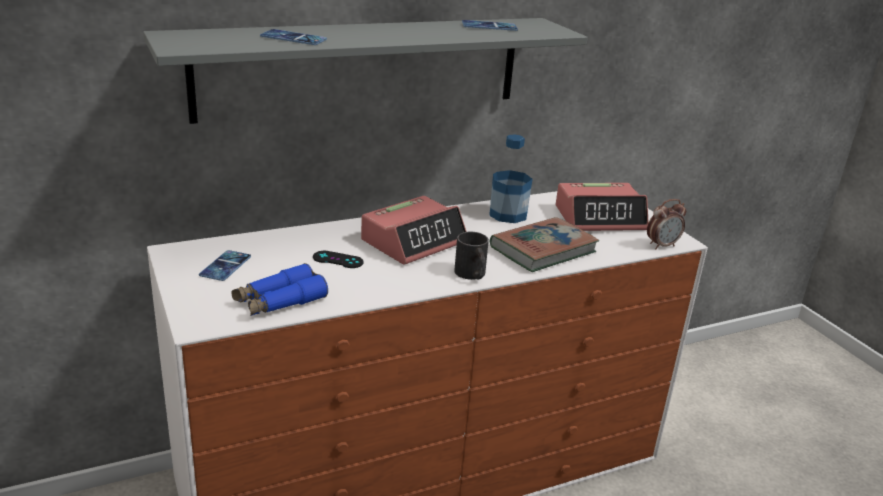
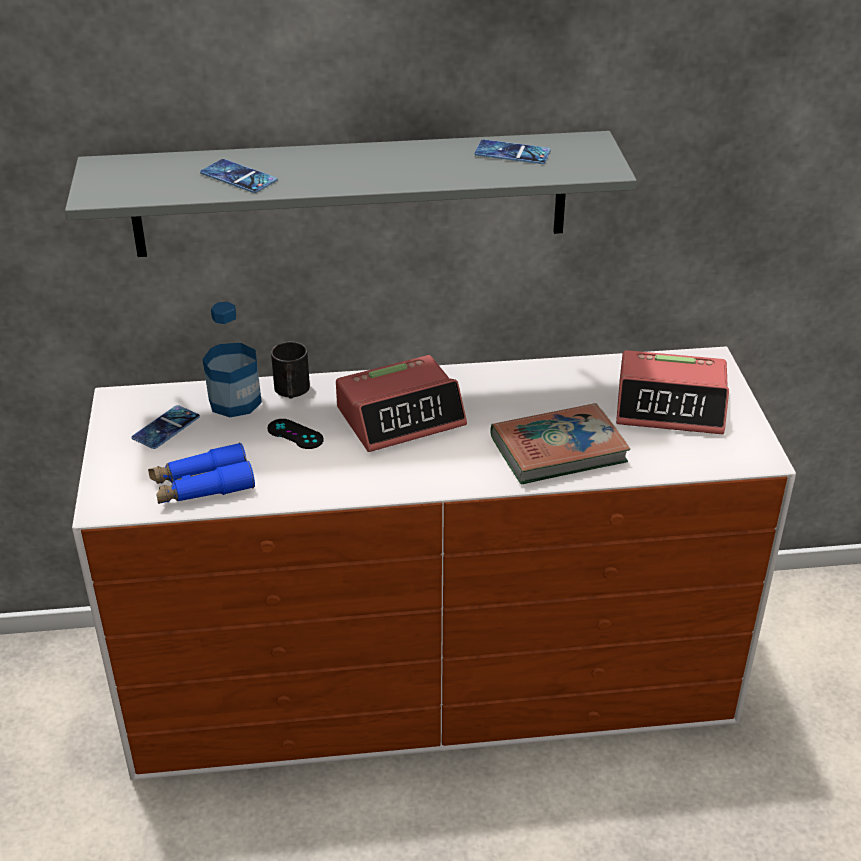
camera: 20 degrees right, 10 degrees up
black mug [454,232,489,280] -> black mug moved to [271,342,310,399]
bottle [489,134,533,223] -> bottle moved to [202,302,262,417]
alarm clock [647,199,686,249] -> none

